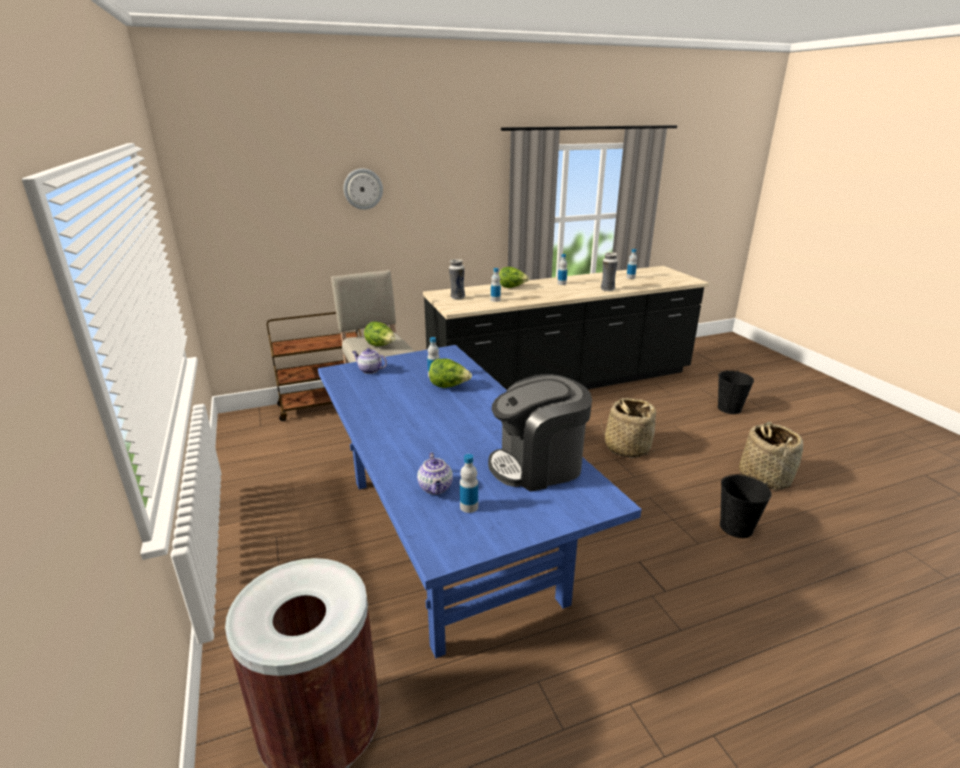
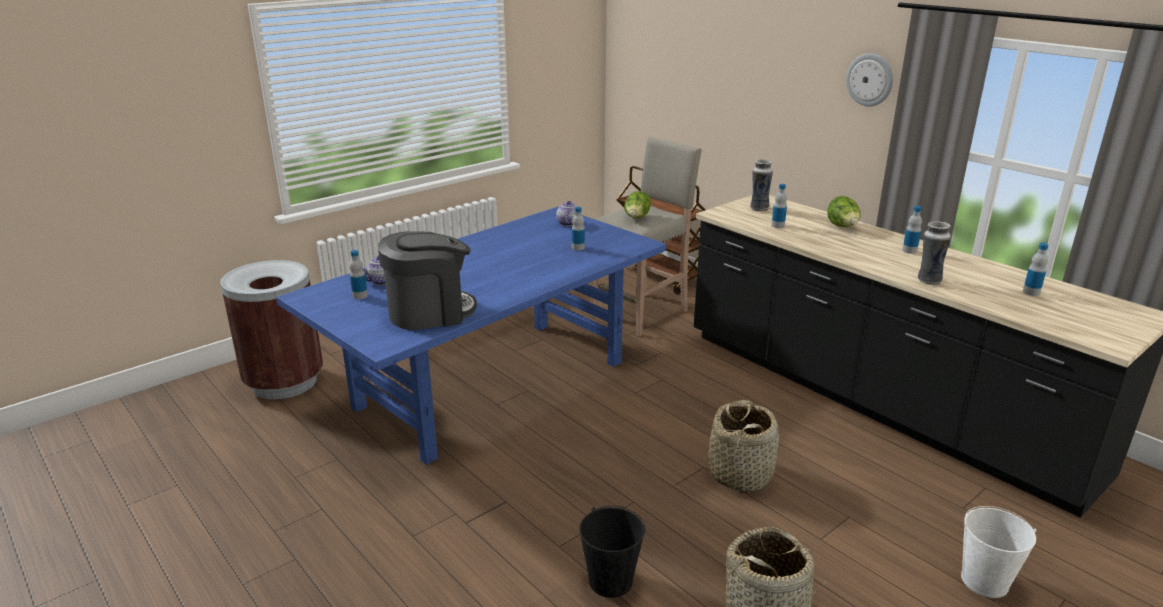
camera: 70 degrees right, 0 degrees up
wall clock [344,168,383,210] -> wall clock moved to [846,53,893,107]
lettuce [429,358,472,388] -> none
coffee machine [488,374,592,492] -> coffee machine turned 105 degrees clockwise [378,232,477,330]
black bucket [718,370,754,414] -> white bucket [961,506,1036,598]

